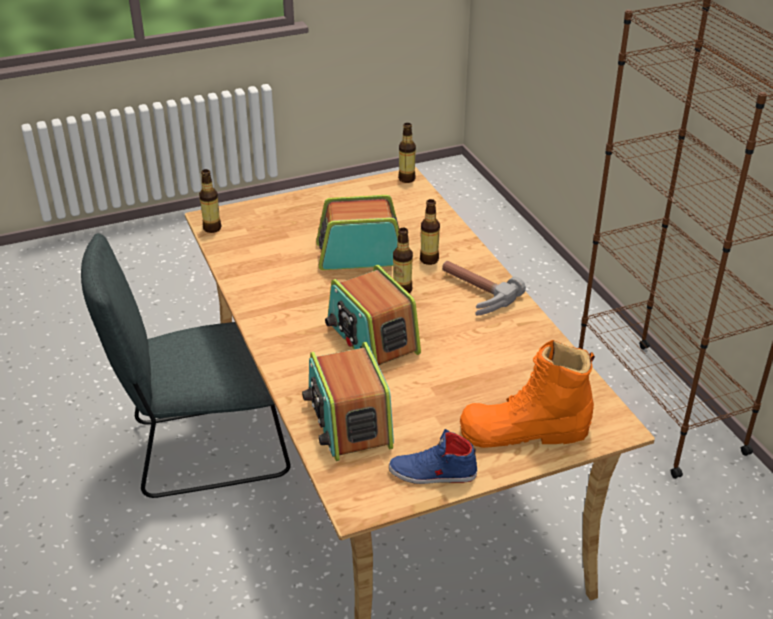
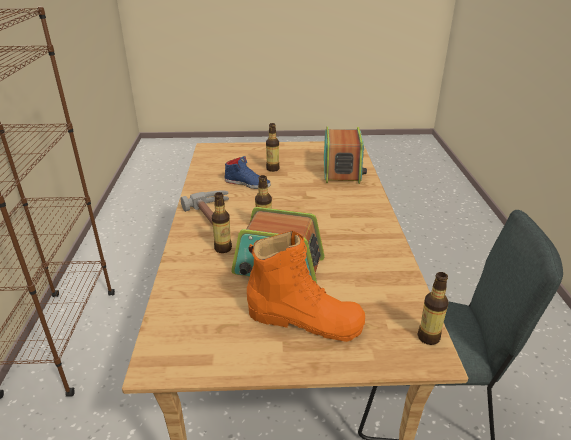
camera: 160 degrees left, 5 degrees down
radio [325,265,421,365] -> none
blue shoe [389,429,478,484] -> blue shoe moved to [224,156,271,189]
bottle [398,123,416,183] -> bottle moved to [266,123,280,172]
orange boot [460,340,595,448] -> orange boot moved to [247,231,365,342]

